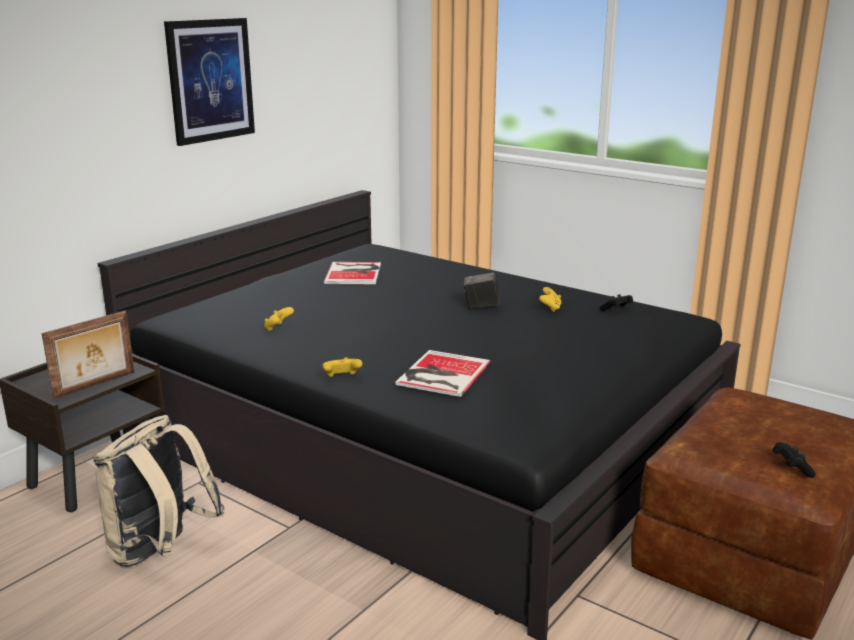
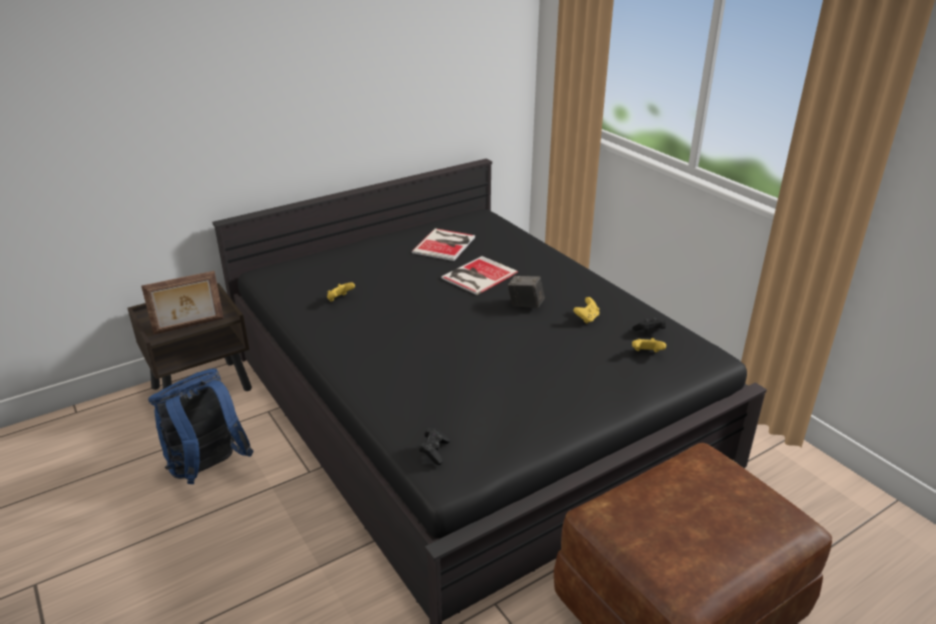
camera: 20 degrees right, 10 degrees up
beige backpack [93,415,225,567] -> blue backpack [148,368,254,484]
picture [164,18,255,146] -> none
yellow game controller [322,357,362,377] -> yellow game controller moved to [632,338,666,352]
book [396,350,491,397] -> book moved to [441,256,518,295]
black game controller [773,442,816,478] -> black game controller moved to [419,428,450,465]

